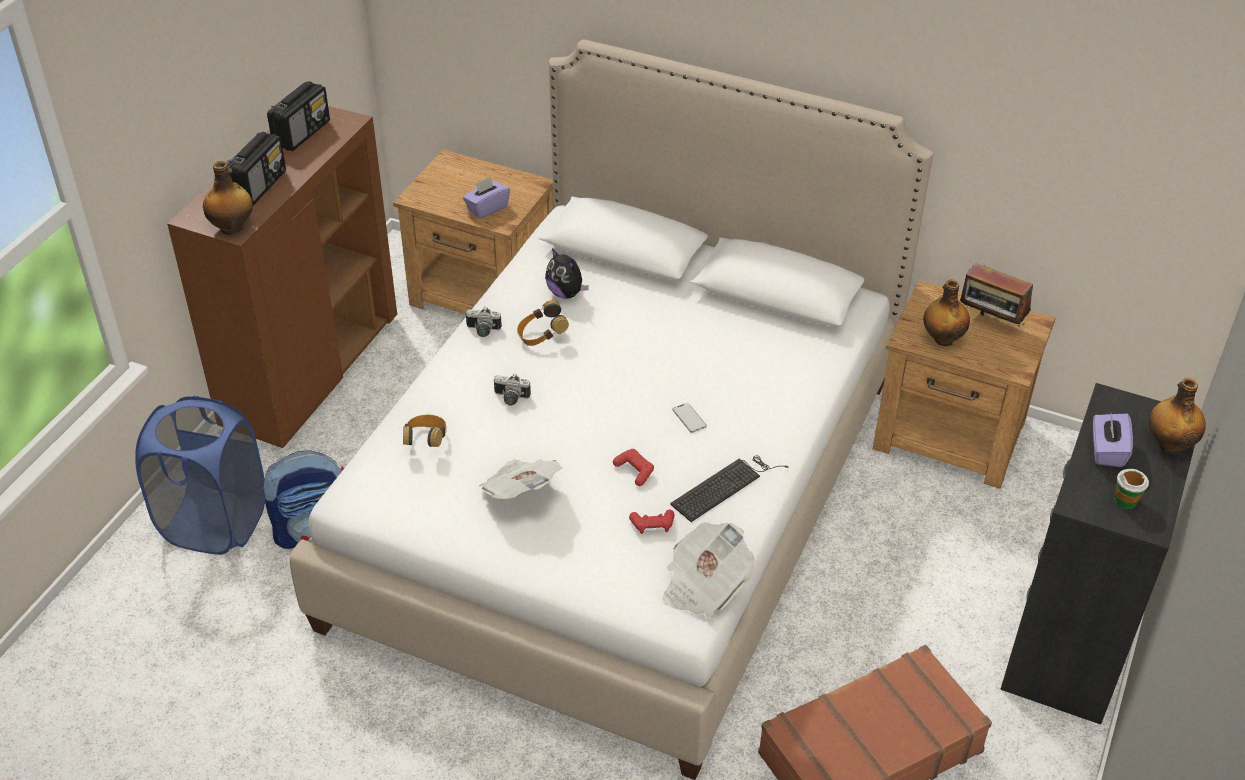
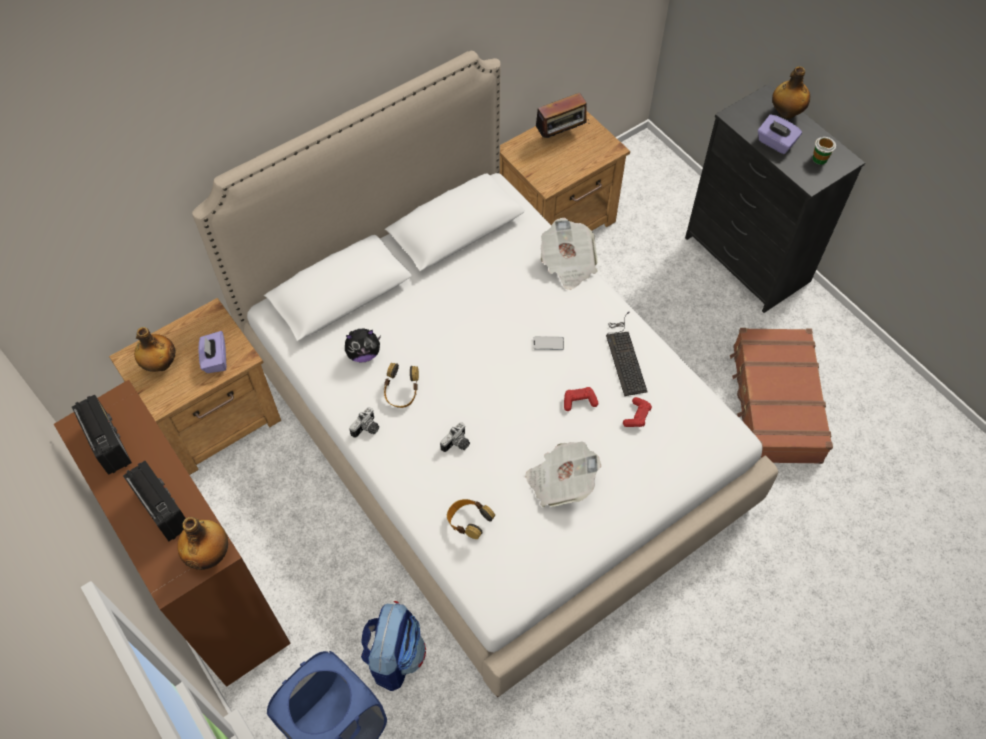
camera: 60 degrees left, 15 degrees up
newspaper [662,522,755,618] -> newspaper moved to [540,218,598,290]
bottle [923,279,970,346] -> bottle moved to [134,327,175,372]

